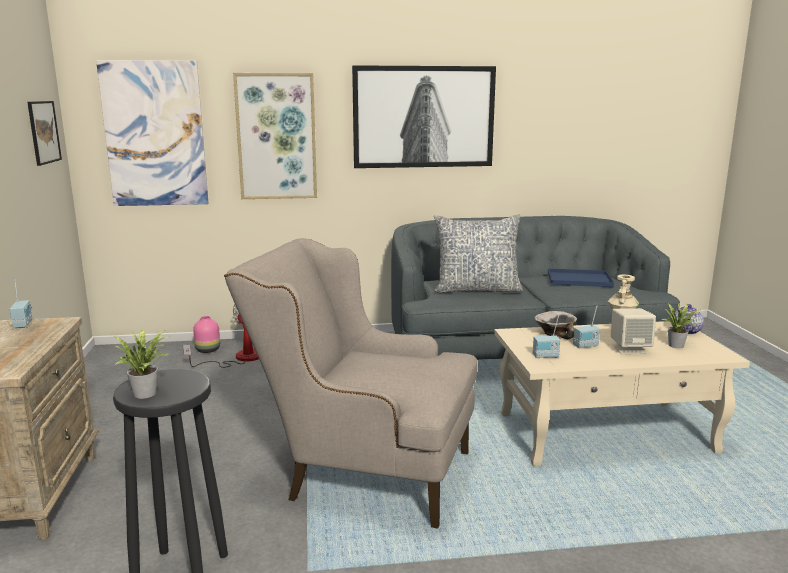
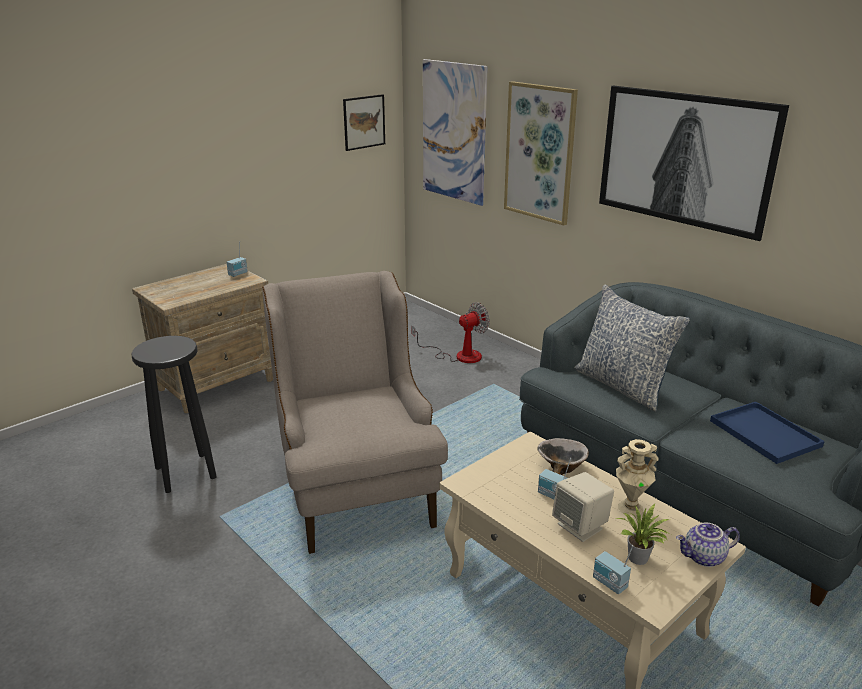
camera: 55 degrees right, 10 degrees up
potted plant [114,328,169,399] -> none
pink vase [193,316,220,353] -> none
radio [533,315,560,358] -> radio moved to [593,545,634,594]

